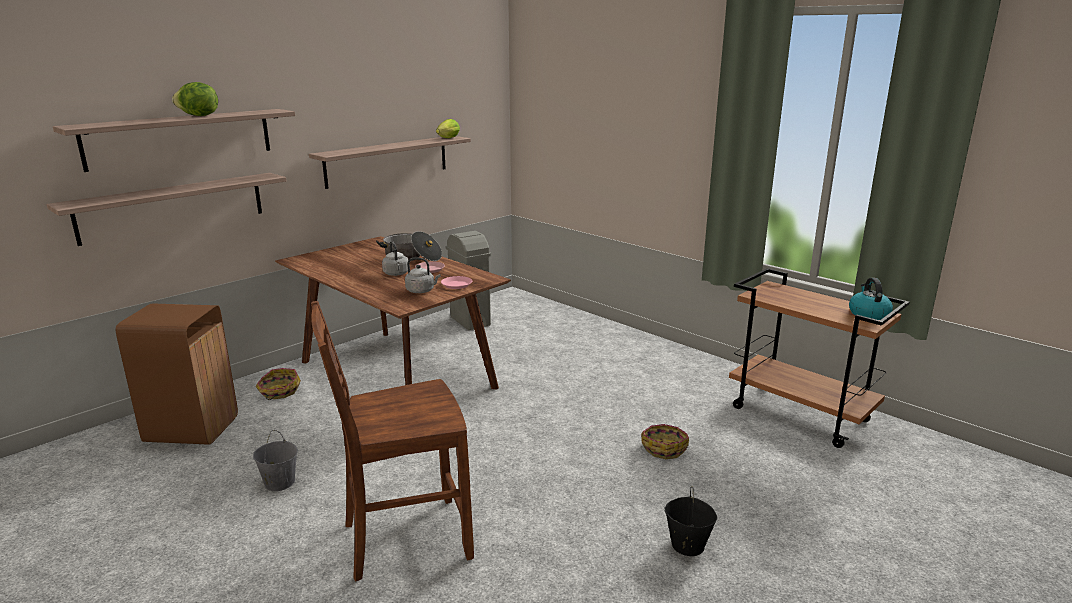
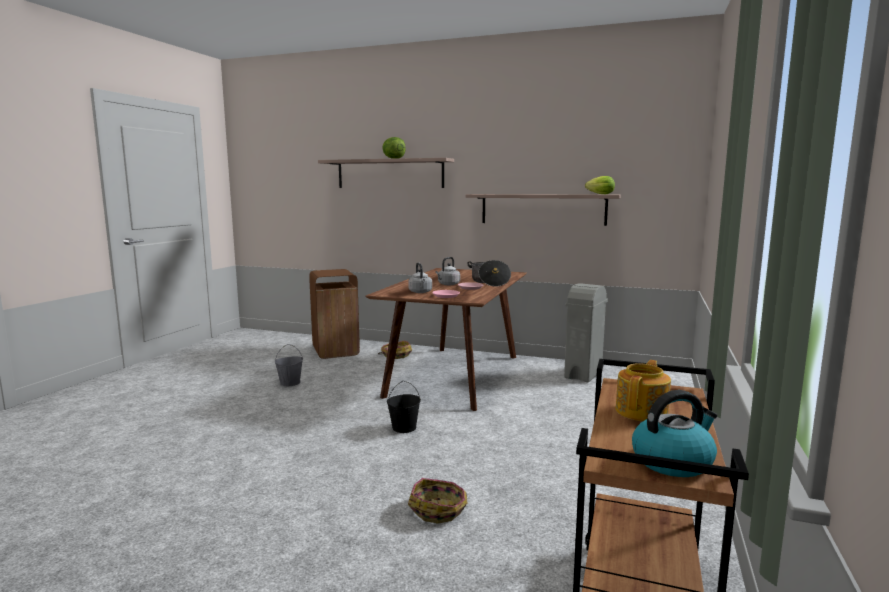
camera: 65 degrees right, 10 degrees down
shelf [46,173,286,246] -> none
brown chair [311,301,474,581] -> none
black bucket [664,486,717,556] -> black bucket moved to [387,381,421,433]
none -> teapot [616,360,671,421]

